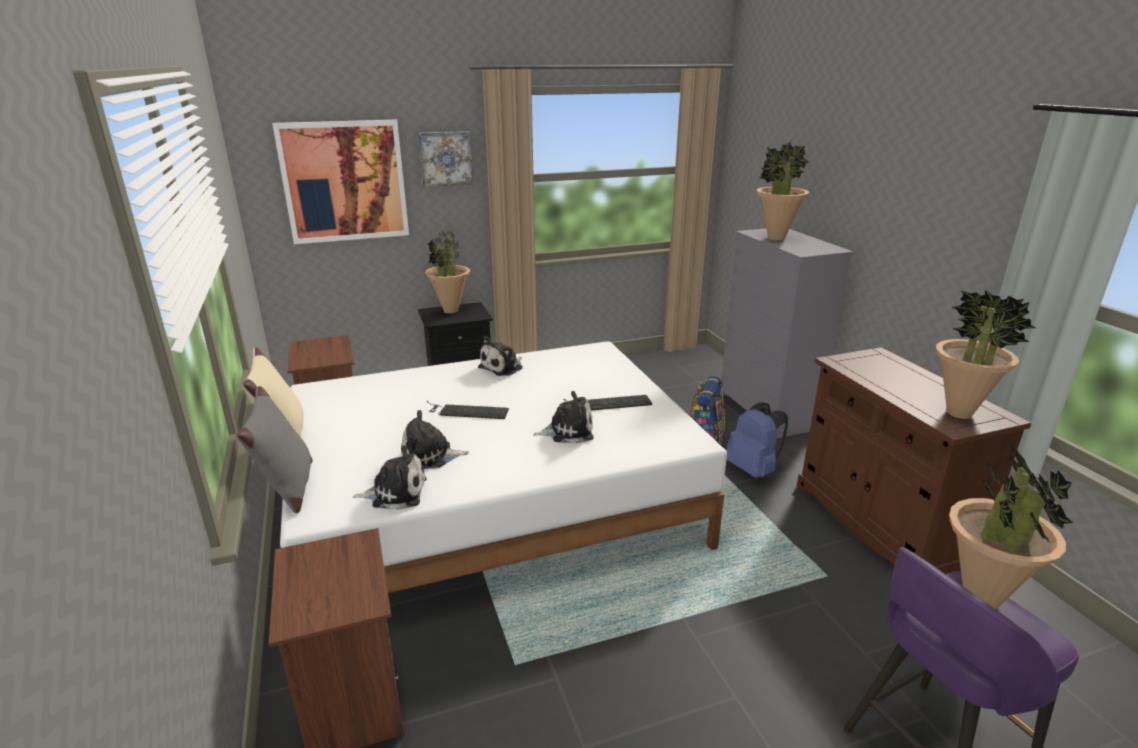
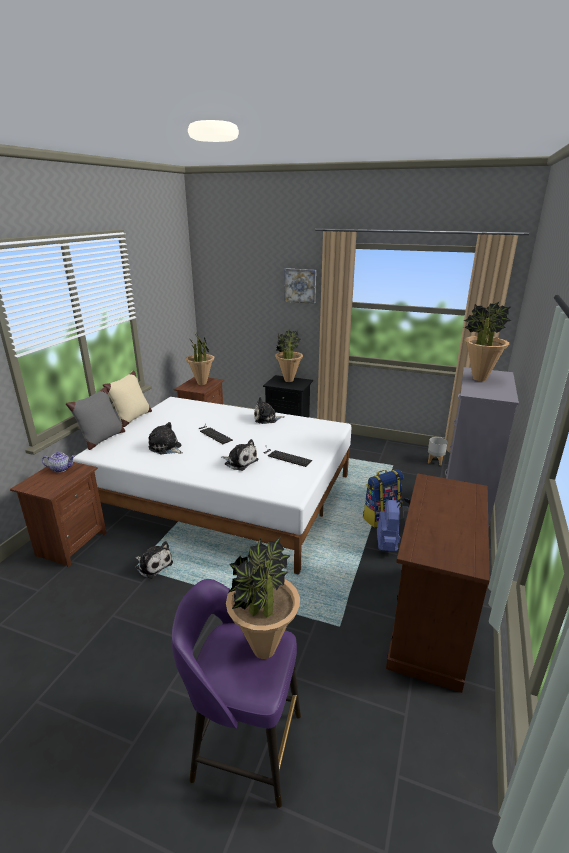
camera: 40 degrees right, 0 degrees up
picture [272,120,409,244] -> none
plush toy [353,445,427,510] -> plush toy moved to [136,541,173,579]
potted plant [936,290,1035,419] -> potted plant moved to [186,332,214,385]
none -> teapot [42,452,75,473]
none -> grey planter [428,437,447,465]

